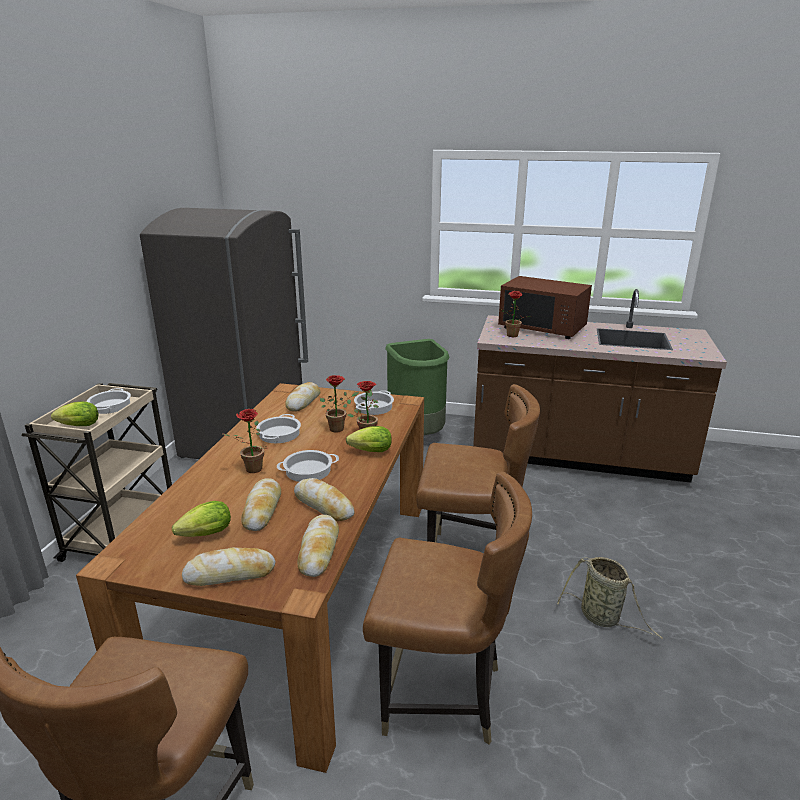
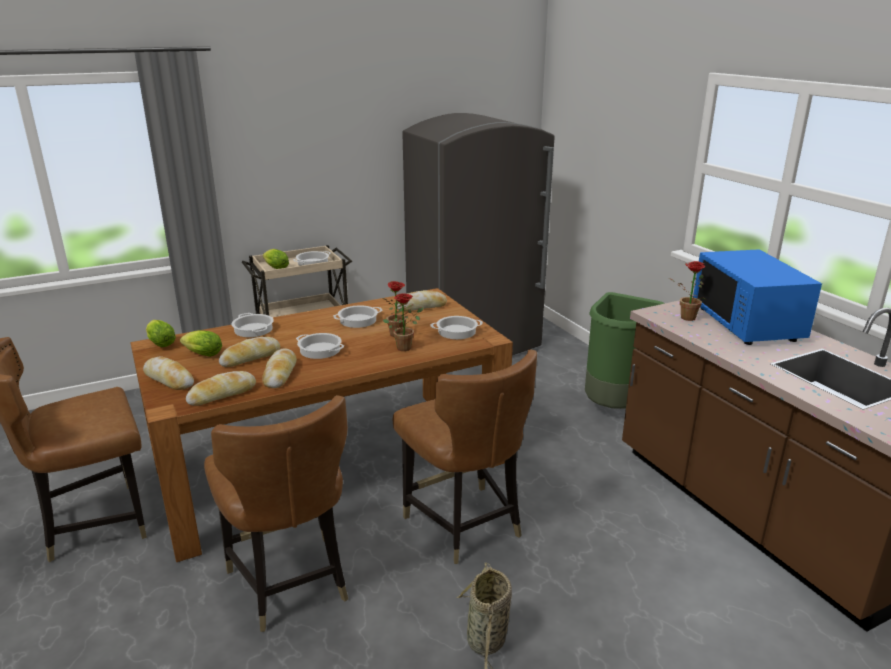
camera: 50 degrees right, 0 degrees up
potted plant [223,409,268,473] -> none
lettuce [346,426,392,452] -> lettuce moved to [146,320,176,347]
brown microwave [498,276,592,339] -> blue microwave [693,249,822,345]
none -> cooking pot [231,313,274,337]

